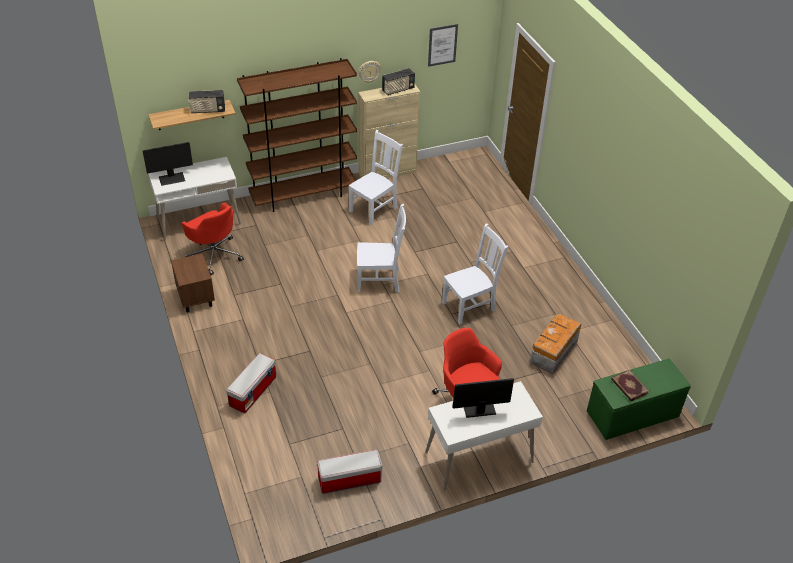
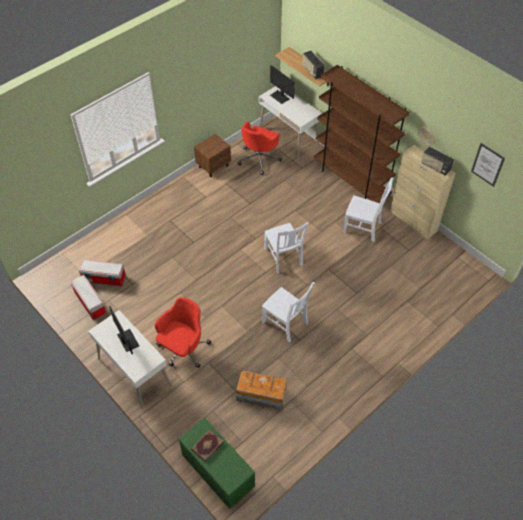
camera: 70 degrees right, 10 degrees up
storage box [226,353,276,413] -> storage box moved to [79,260,126,286]

